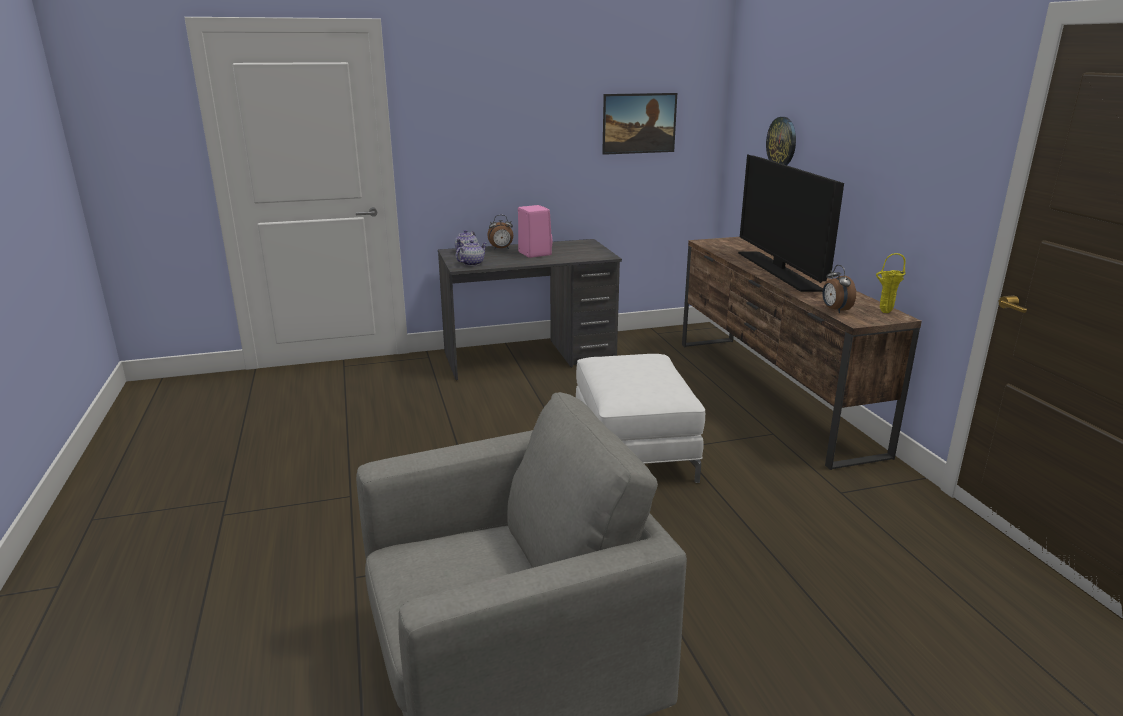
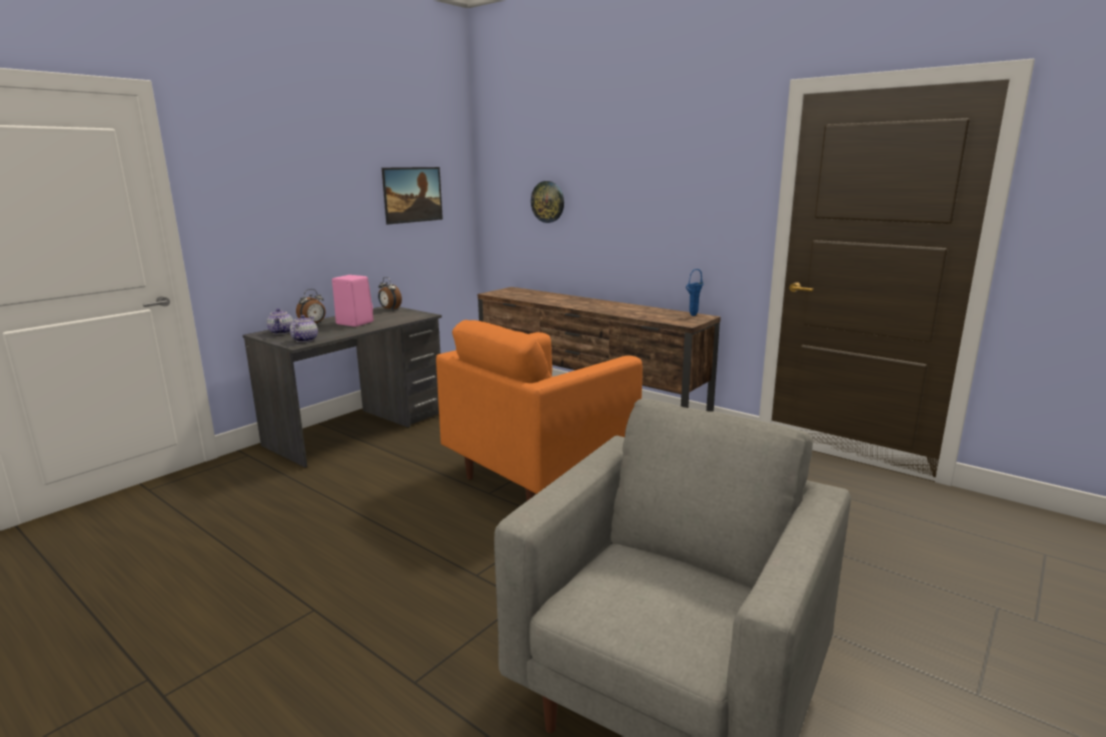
camera: 35 degrees left, 5 degrees down
white ottoman [576,354,705,483] -> orange armchair [436,320,643,501]
television [738,154,844,292] -> none
alarm clock [822,265,856,313] -> alarm clock moved to [378,277,402,310]
yellow vase [876,253,906,313] -> blue vase [686,269,704,316]

